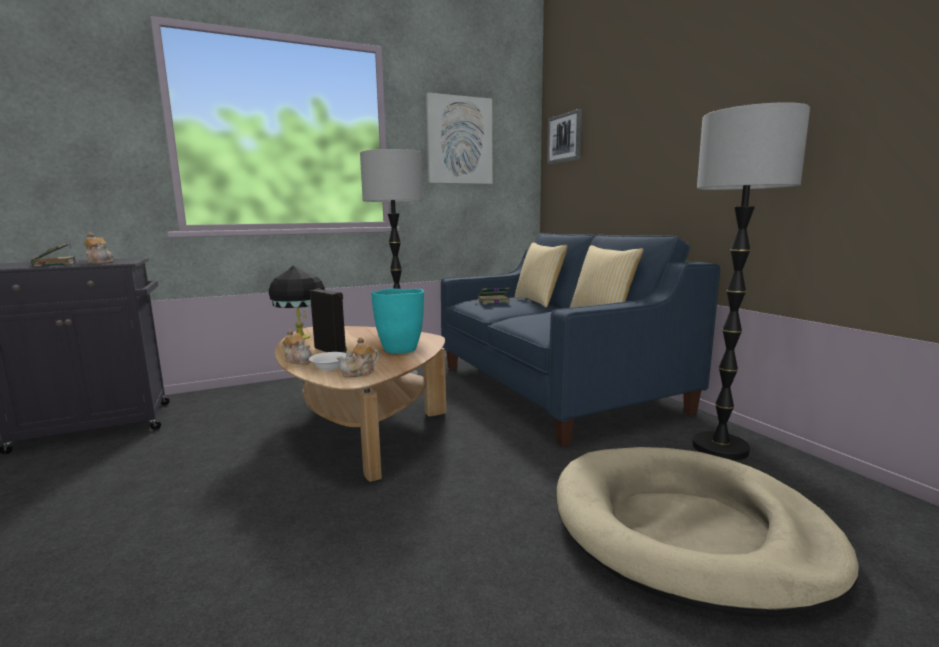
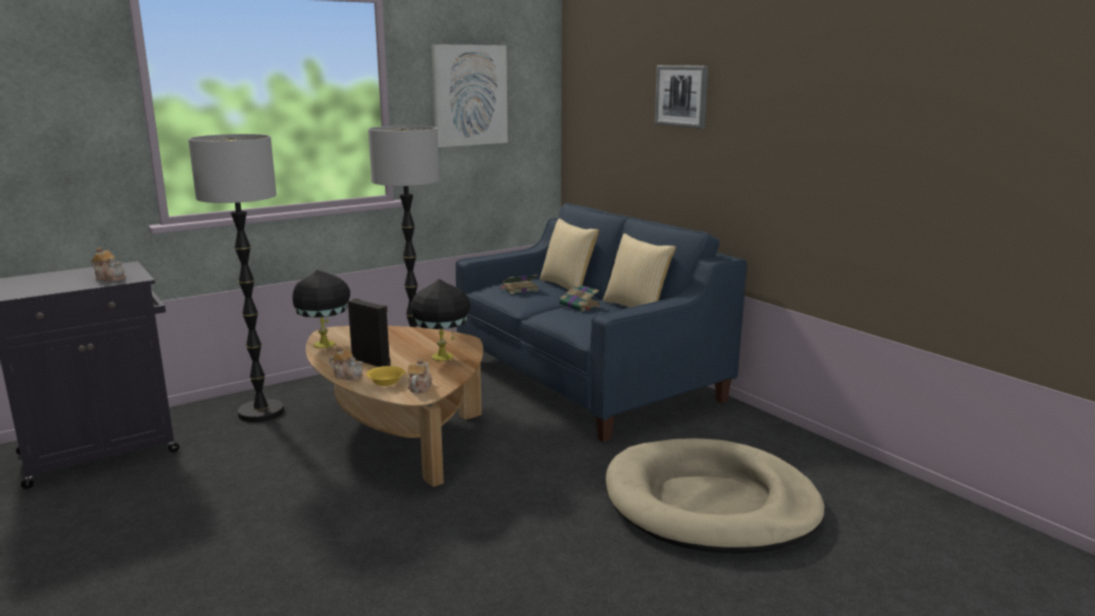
camera: 10 degrees left, 5 degrees up
book [31,243,78,266] -> book moved to [559,284,601,312]
white bowl [309,352,346,370] -> yellow bowl [366,366,405,386]
teapot [337,337,379,378] -> teapot turned 150 degrees clockwise [408,358,432,393]
turquoise vase [371,288,424,354] -> black table lamp [411,279,470,361]
picture [547,109,582,164] -> picture moved to [655,65,708,129]
floor lamp [692,102,810,460] -> floor lamp moved to [188,134,284,422]

